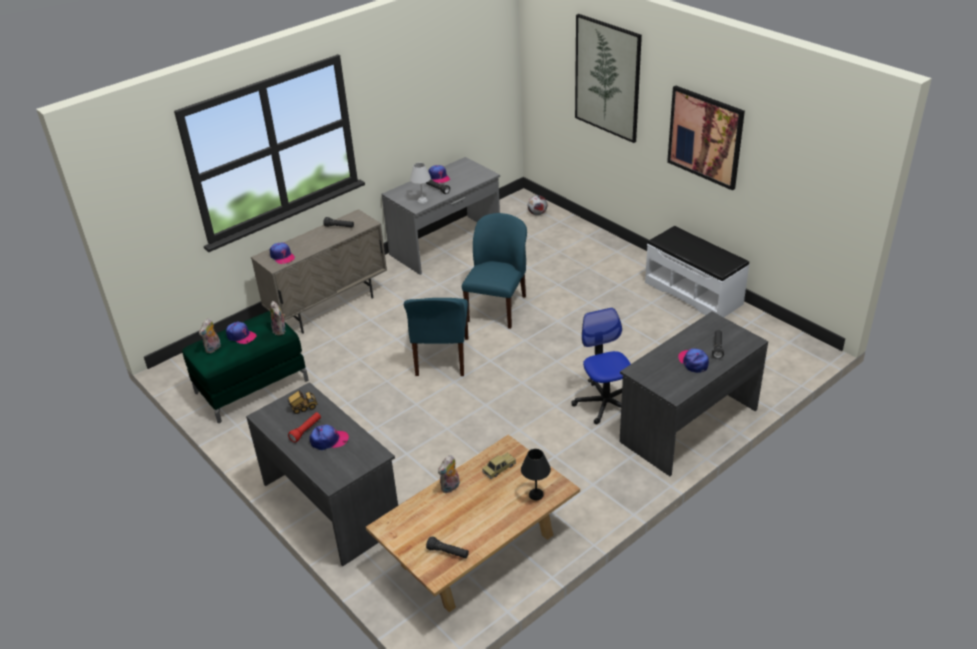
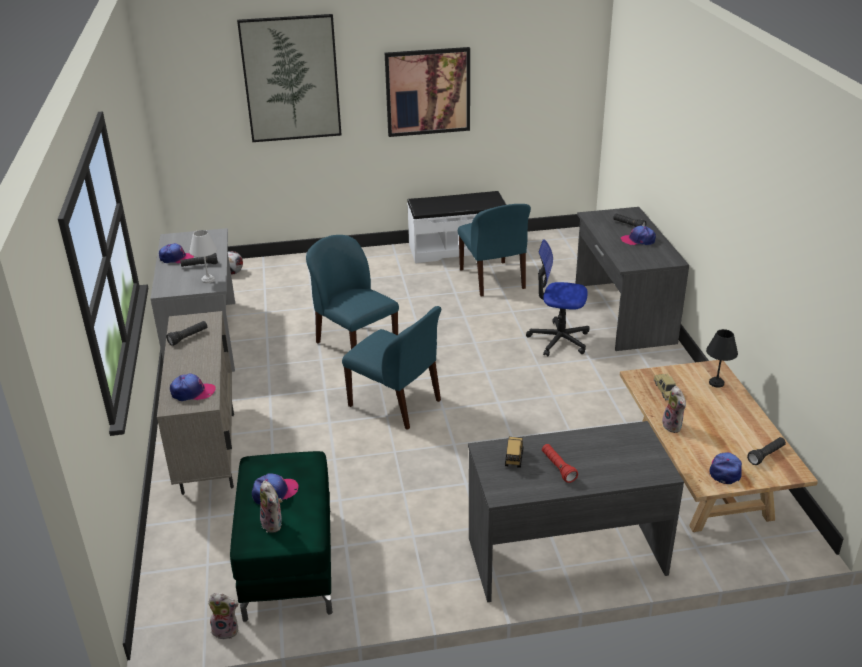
camera: 60 degrees left, 5 degrees down
plush toy [270,301,285,335] -> plush toy moved to [208,593,238,640]
cap [309,424,349,450] -> cap moved to [709,452,742,484]
none -> blue chair [458,204,531,296]

